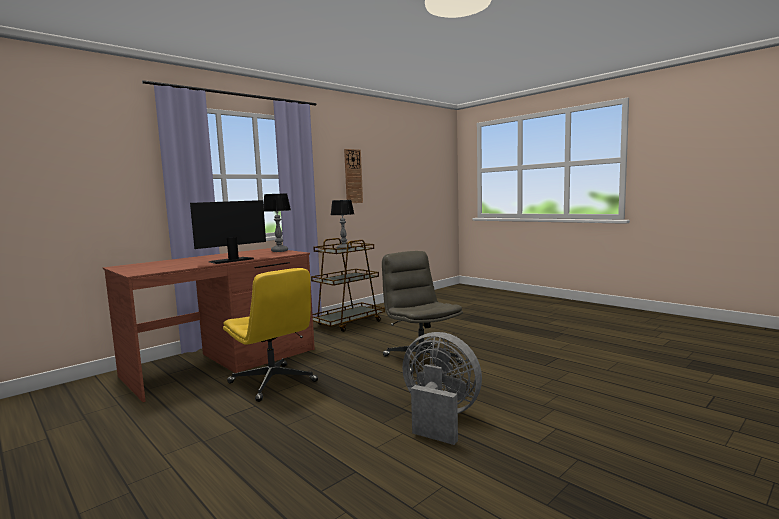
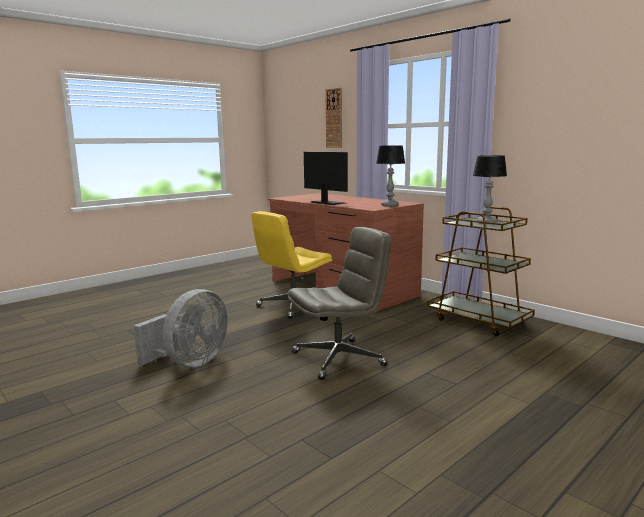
camera: 90 degrees right, 5 degrees up
wall clock [344,149,363,203] -> wall clock moved to [325,88,342,148]

